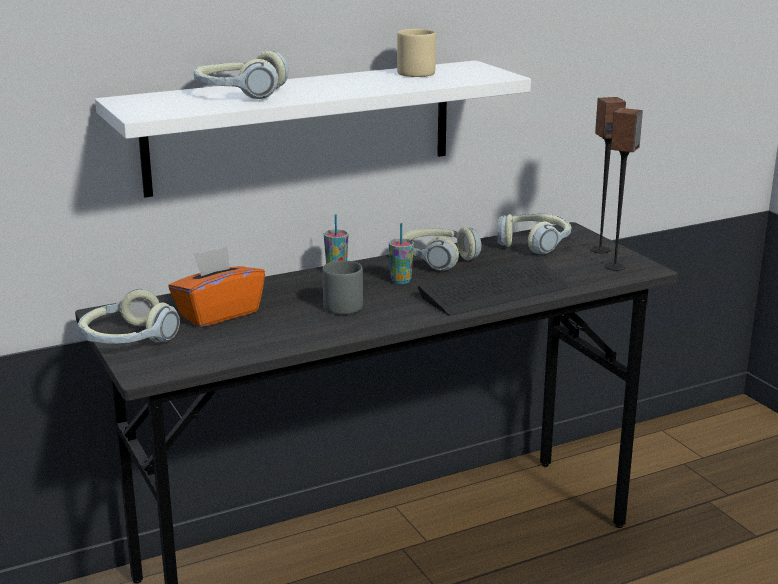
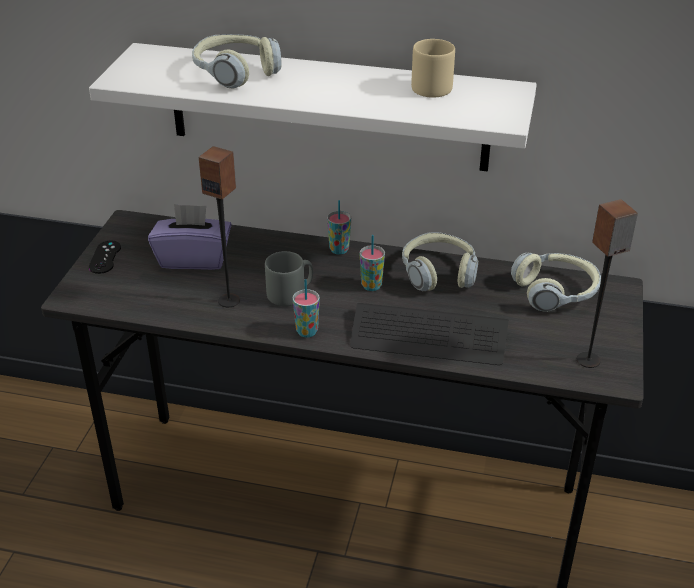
camera: 40 degrees right, 15 degrees up
headphones [78,289,180,344] -> black game controller [89,241,121,274]
orange tissue box [169,247,265,327] -> purple tissue box [148,204,232,270]
speaker [590,97,626,254] -> speaker moved to [199,146,240,307]
none -> cup [292,279,320,338]

